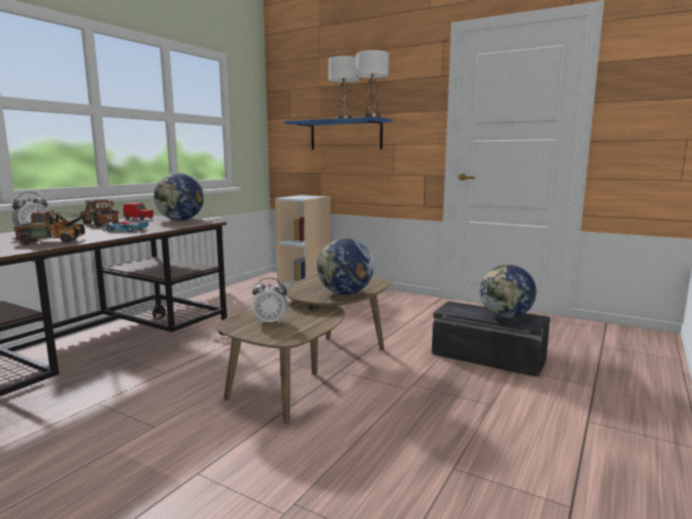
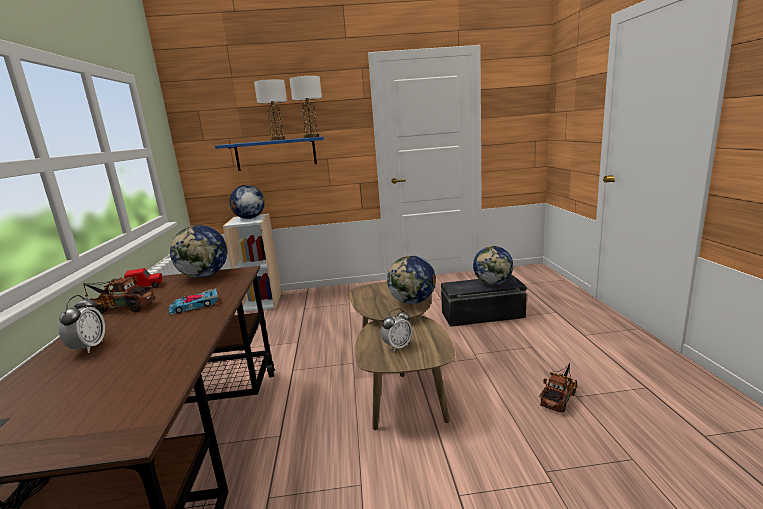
camera: 35 degrees left, 5 degrees up
toy truck [14,210,93,245] -> toy truck moved to [539,363,577,413]
none -> globe [229,185,265,219]

